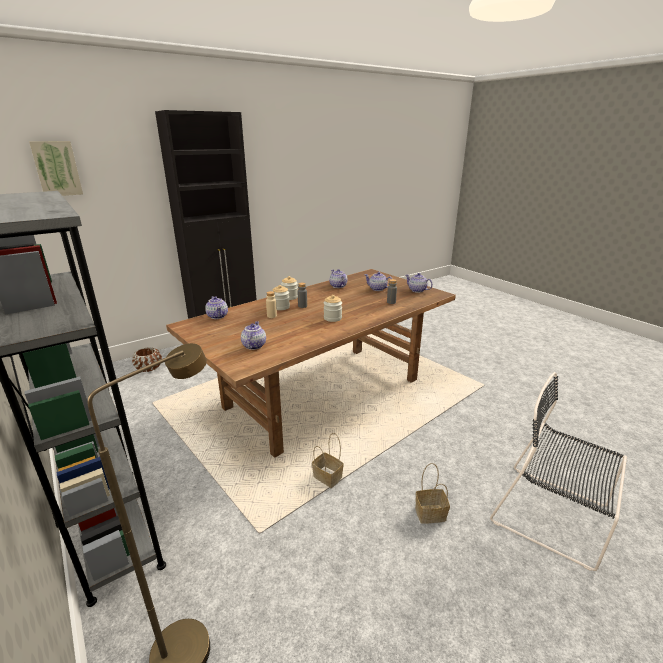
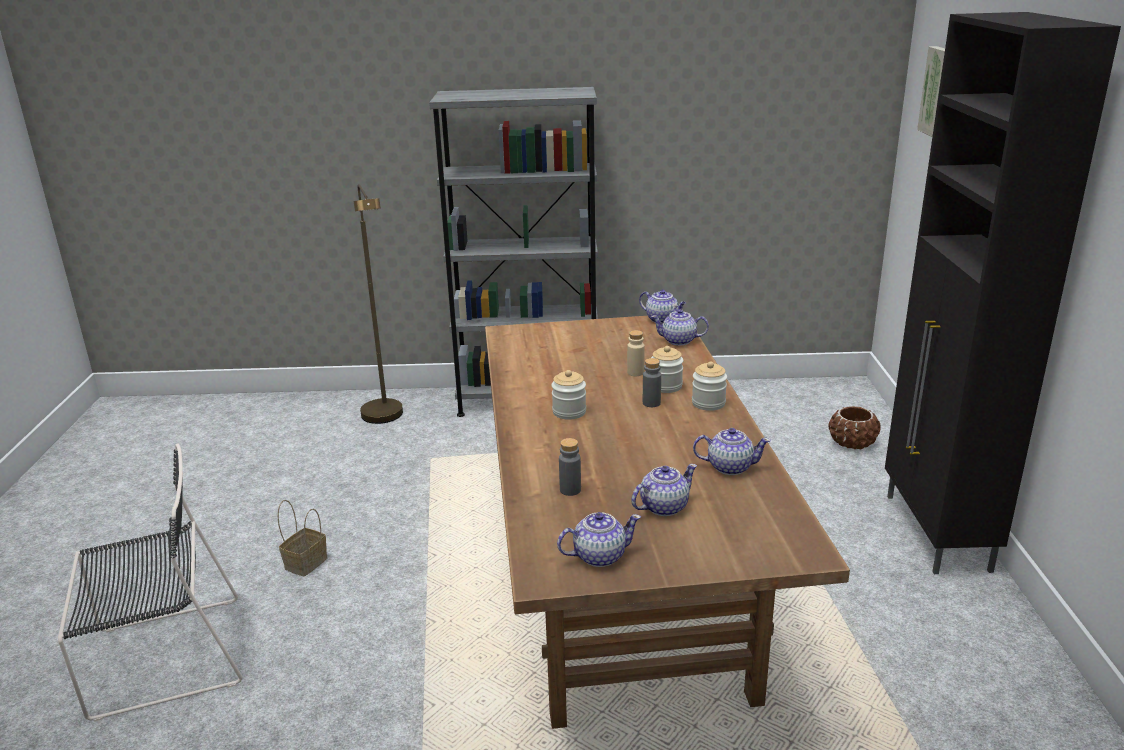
camera: 125 degrees right, 0 degrees up
teapot [241,321,266,350] -> teapot moved to [639,290,686,323]
basket [312,433,344,488] -> none

